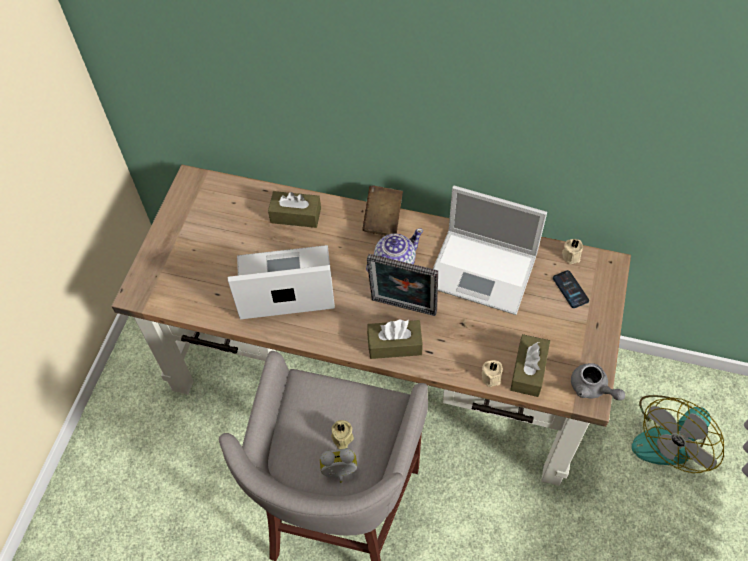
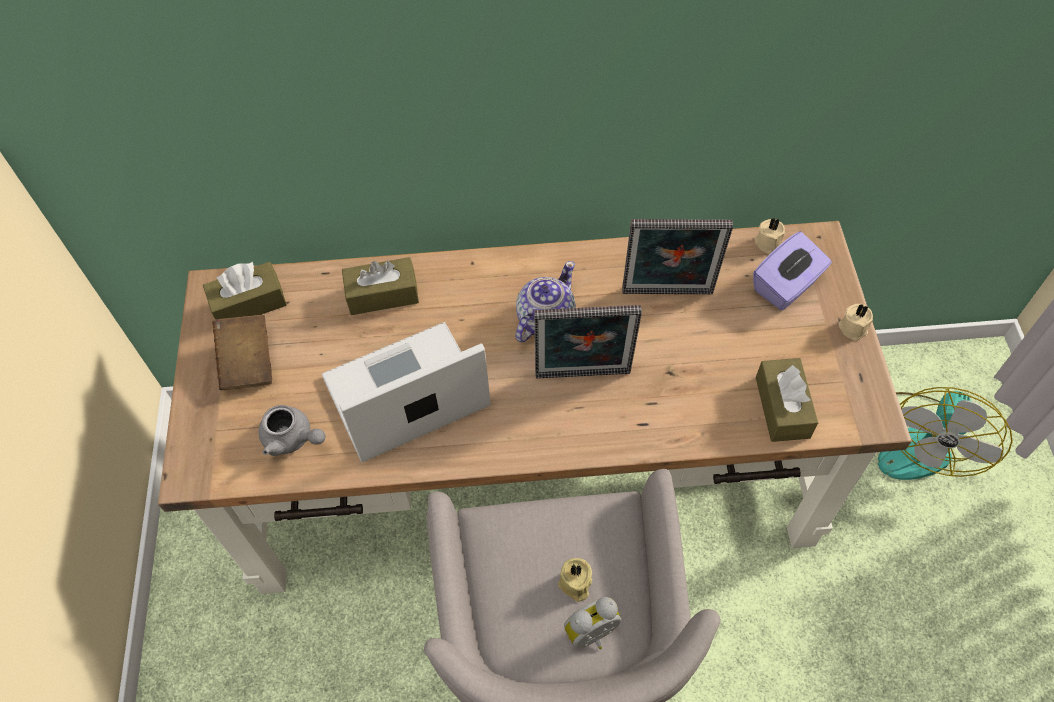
camera: 20 degrees left, 0 degrees up
brown book [362,186,403,235] -> brown book moved to [212,315,272,390]
brown tissue box [367,319,423,359] -> brown tissue box moved to [203,262,287,320]
laptop [433,185,547,315] -> picture frame [622,219,733,295]
beige candle [482,360,503,387] -> beige candle moved to [839,303,873,341]
phone [553,270,589,308] -> purple tissue box [753,232,832,310]
grey teapot [571,363,625,401] -> grey teapot moved to [259,405,326,456]

